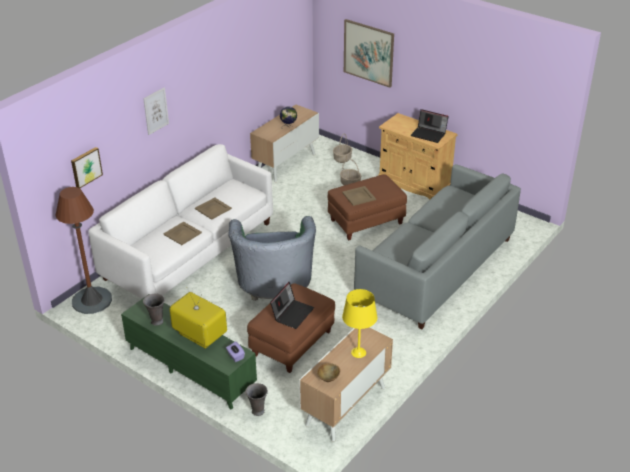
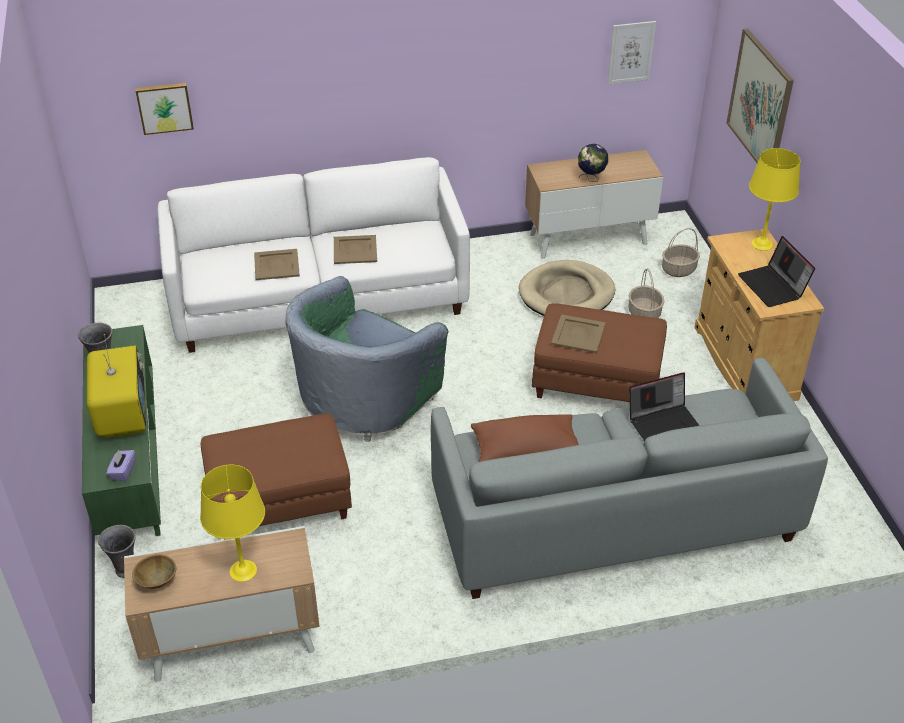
camera: 40 degrees right, 5 degrees up
brown floor lamp [56,187,112,314] -> none
picture [143,87,169,135] -> picture moved to [607,21,656,84]
laptop [270,282,314,329] -> laptop moved to [629,372,700,441]
none -> brown pillow [471,414,579,462]
none -> beige dog bed [519,260,615,316]
none -> yellow table lamp [749,148,800,251]

